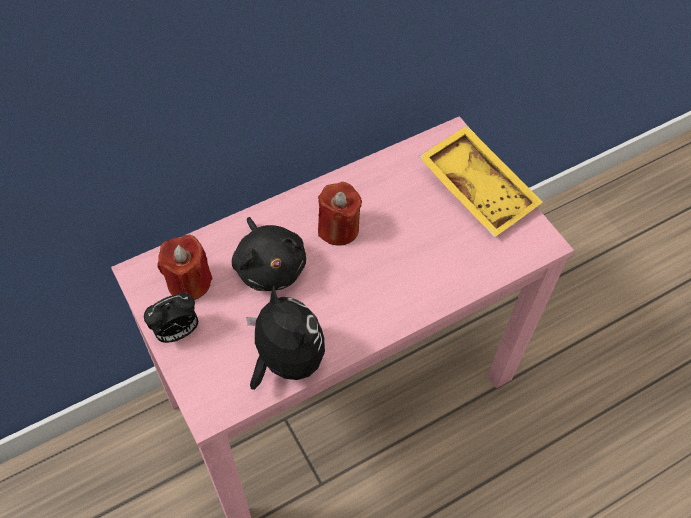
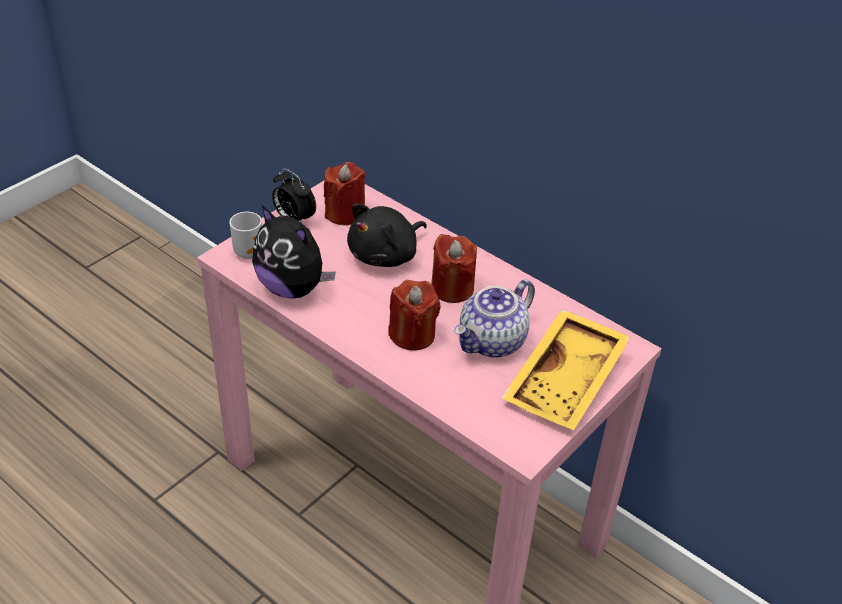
camera: 70 degrees right, 15 degrees down
plush toy [246,285,325,390] -> plush toy turned 90 degrees clockwise [252,205,336,299]
none -> mug [229,212,262,259]
none -> red candle [388,280,441,350]
none -> teapot [454,279,535,358]

